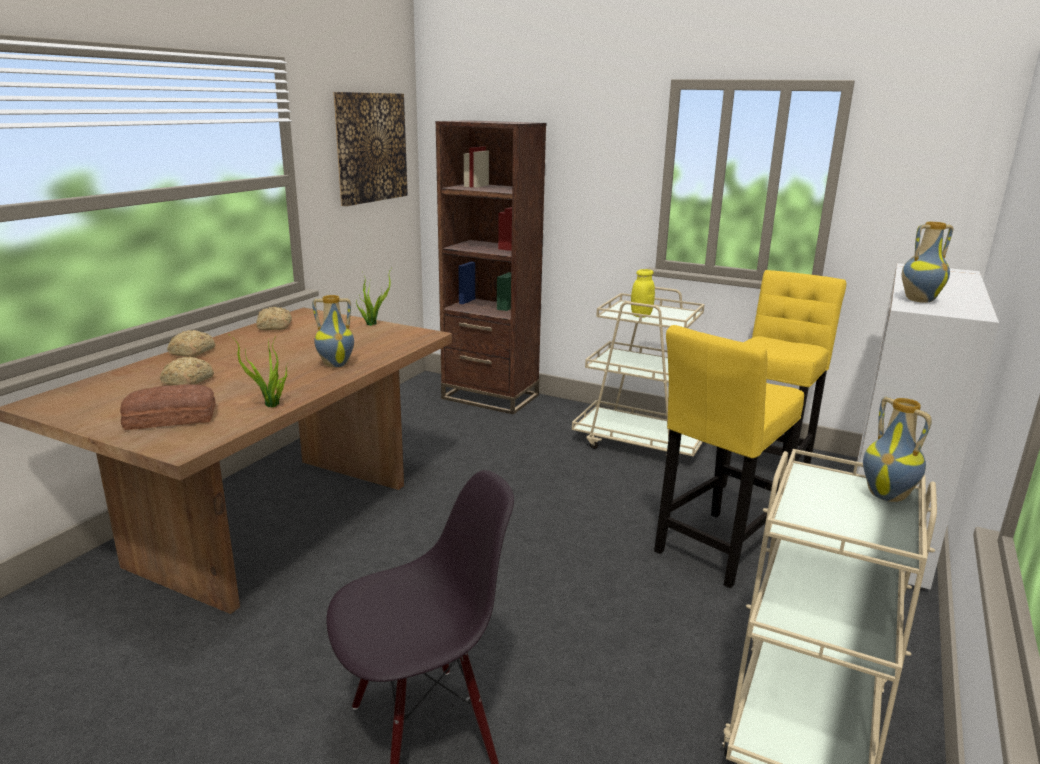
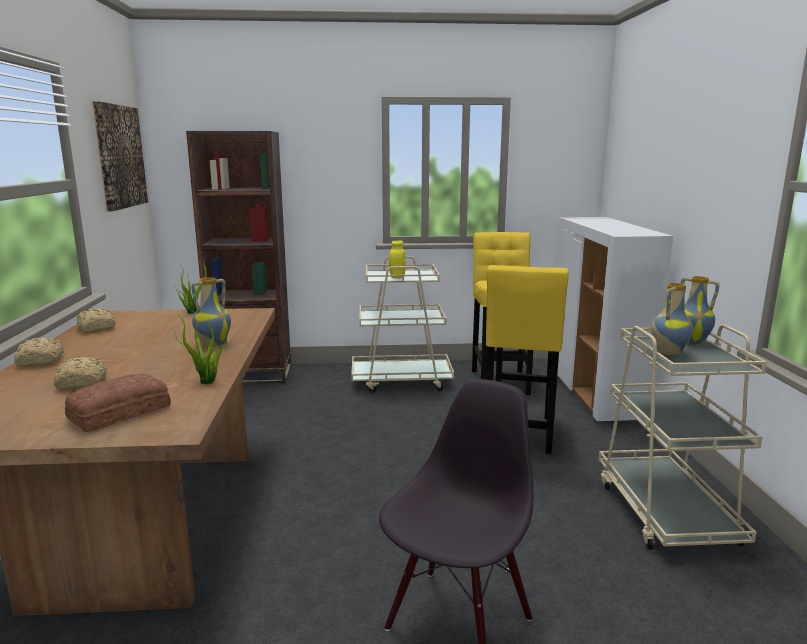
camera: 30 degrees left, 5 degrees down
vase [902,222,954,303] -> vase moved to [651,283,693,355]

